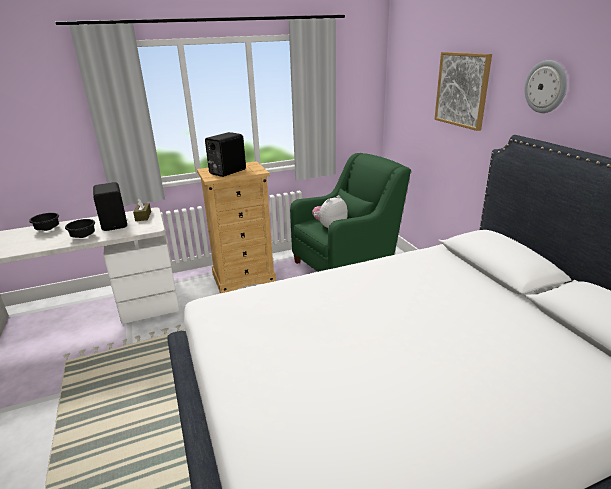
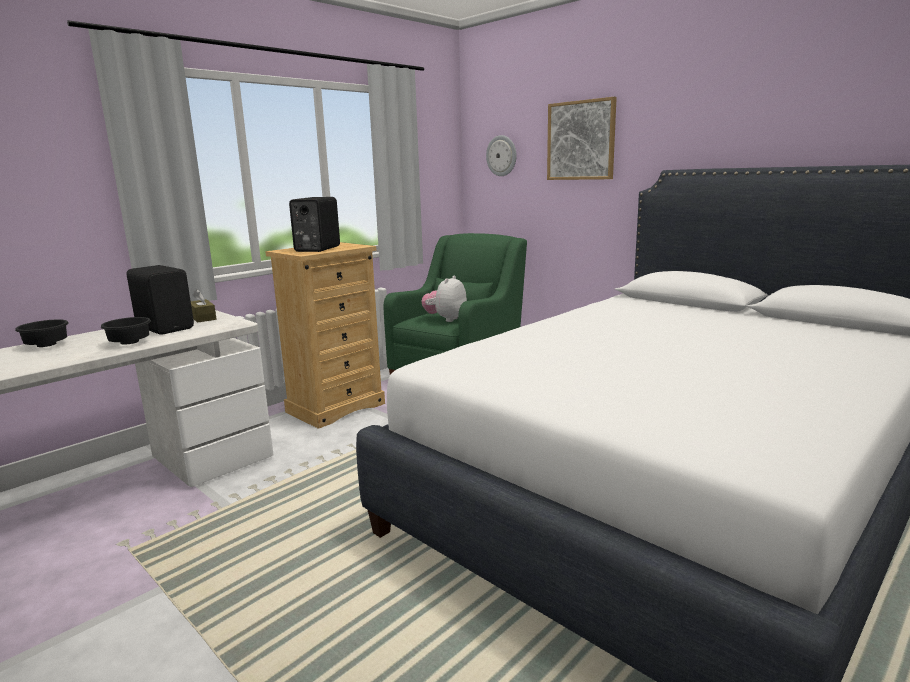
camera: 25 degrees left, 10 degrees down
wall clock [524,60,567,113] -> wall clock moved to [486,135,517,176]

